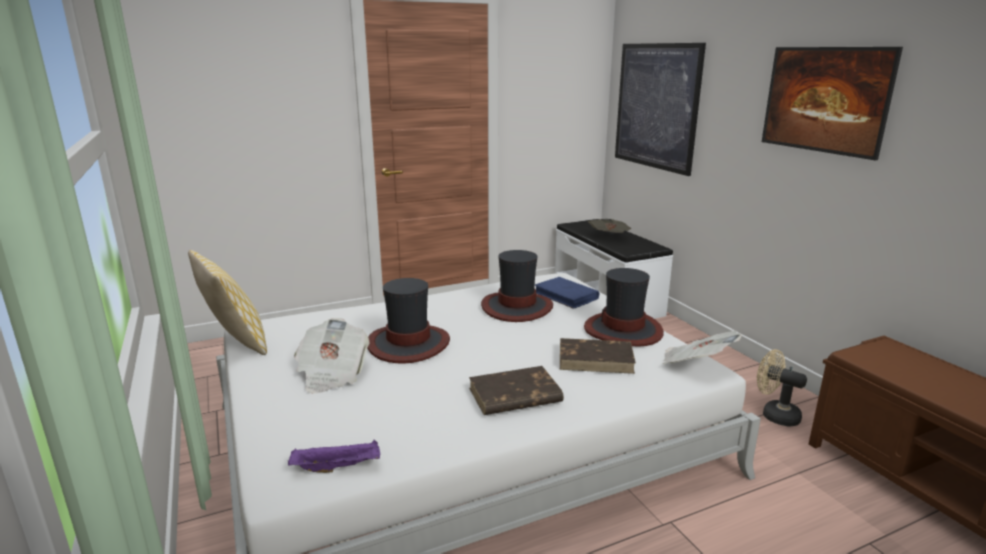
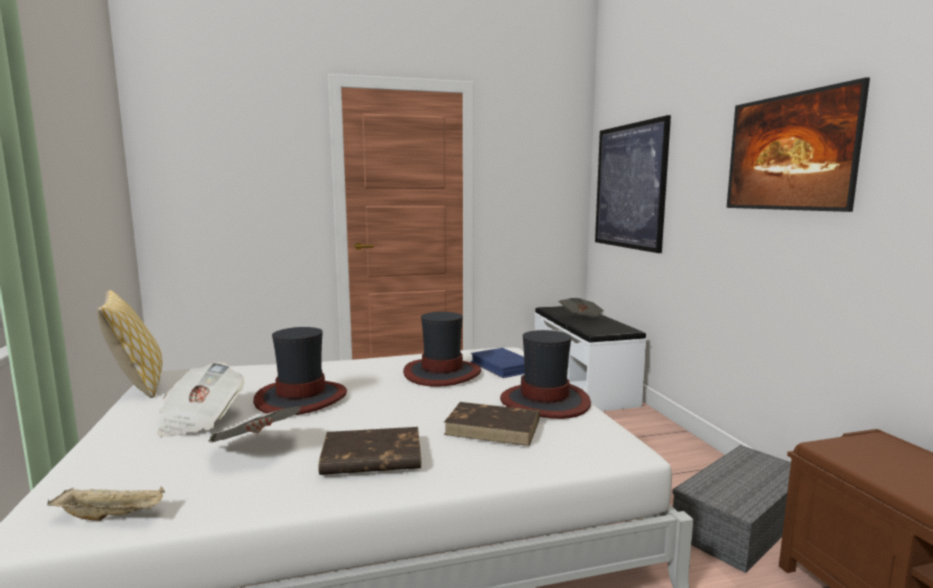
camera: 10 degrees right, 10 degrees down
purple tray [288,440,380,473] -> beige tray [47,487,165,521]
newspaper [662,331,742,364] -> newspaper moved to [209,406,300,443]
beige fan [757,349,807,426] -> grey storage box [672,445,791,573]

